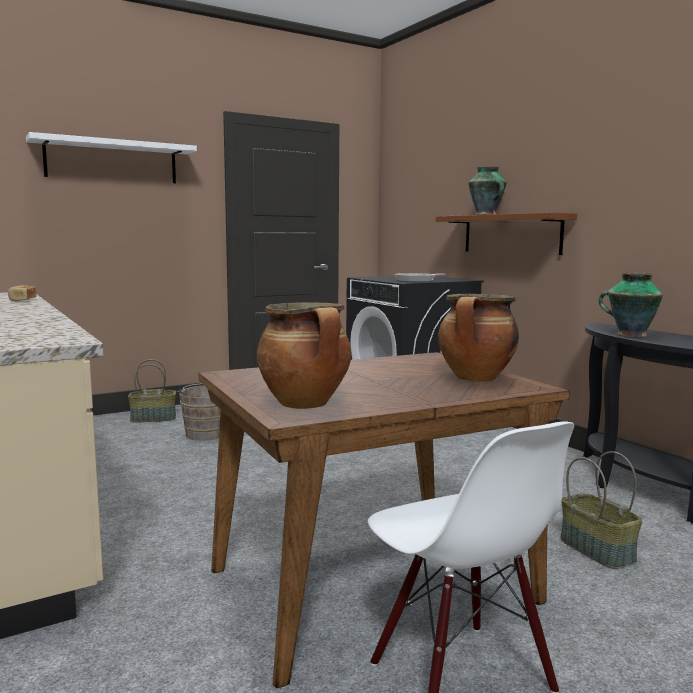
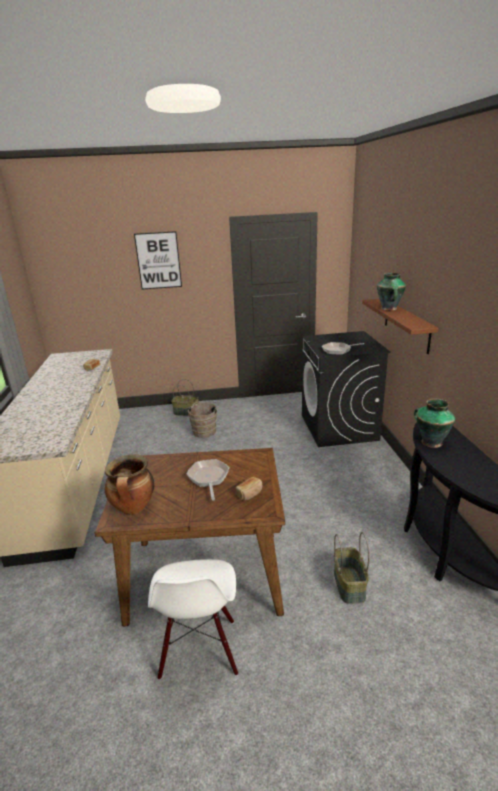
camera: 25 degrees right, 15 degrees up
white shelf [26,132,197,183] -> picture [134,231,182,289]
cooking pot [438,294,519,382] -> bread [236,477,262,500]
none -> frying pan [186,459,230,501]

